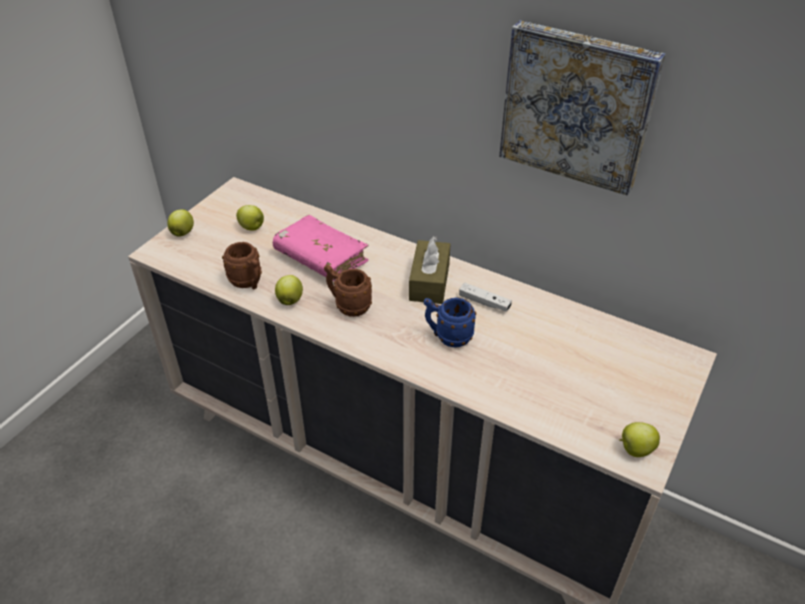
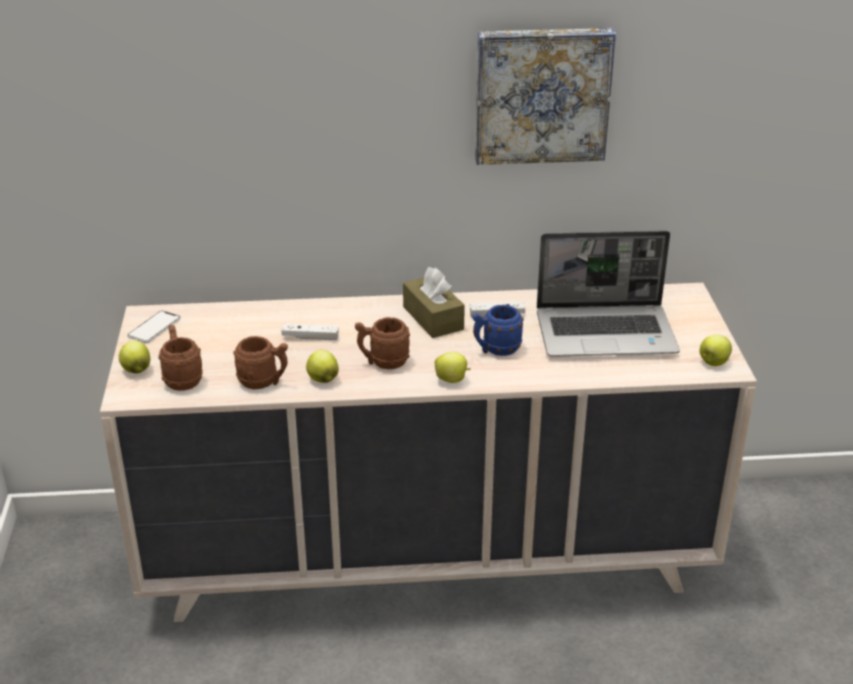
camera: 35 degrees left, 10 degrees down
apple [236,205,264,231] -> apple moved to [435,352,471,383]
pink book [273,215,369,281] -> white game controller [281,323,339,340]
none -> phone [127,311,181,343]
none -> brown mug [158,325,202,391]
none -> laptop [537,231,680,357]

